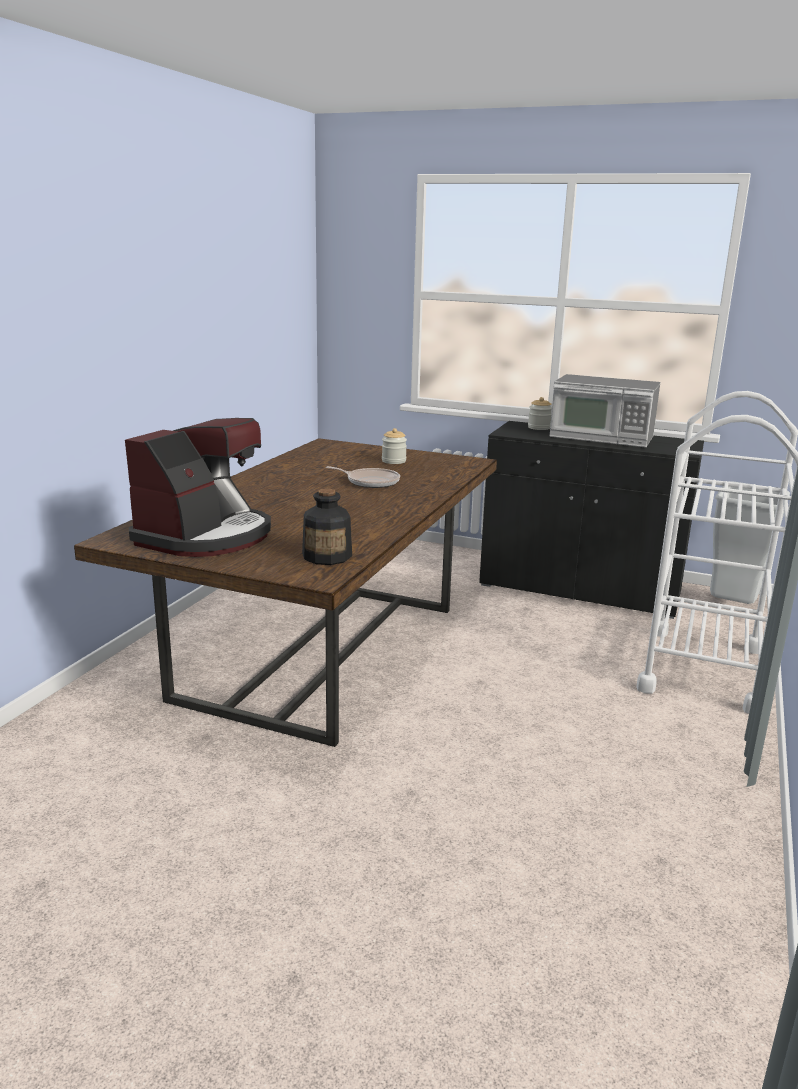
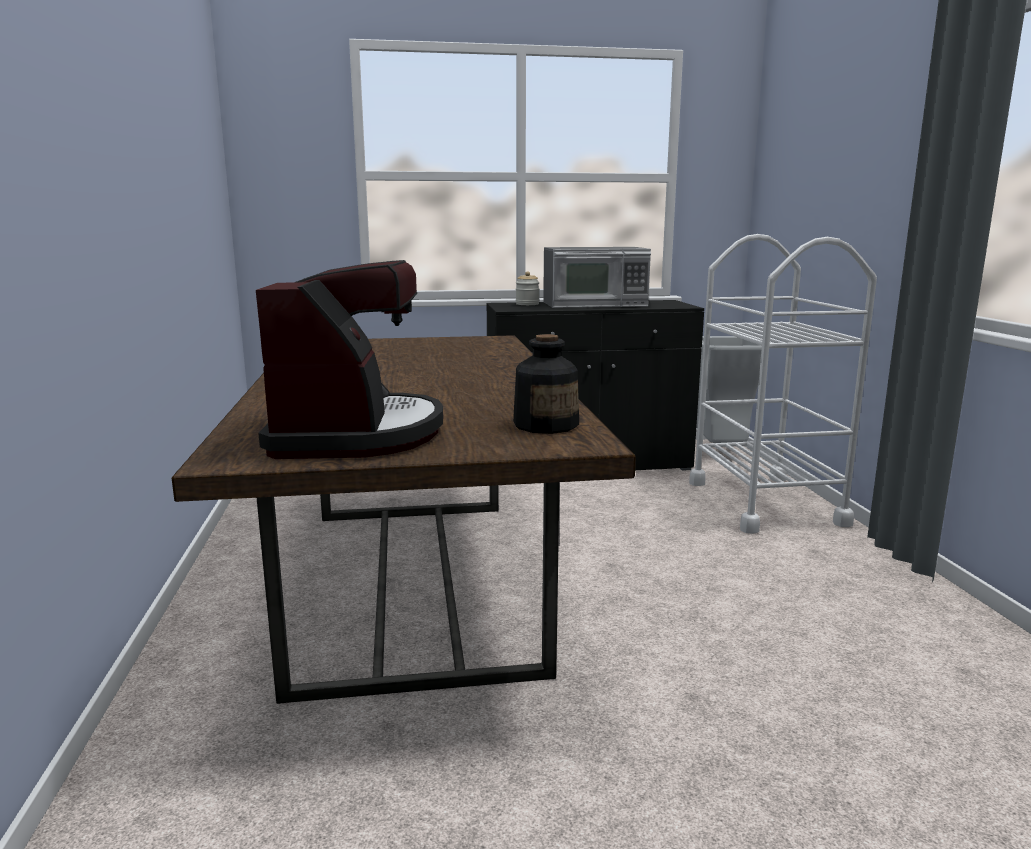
camera: 30 degrees left, 5 degrees down
frying pan [326,466,400,488] -> none
jar [382,428,407,464] -> none

